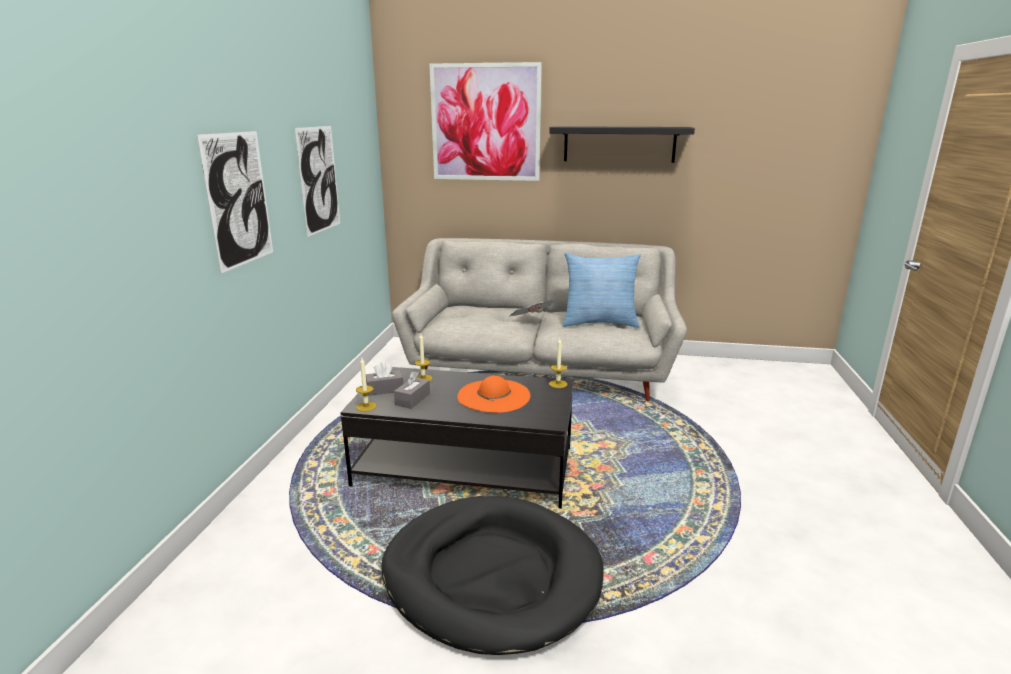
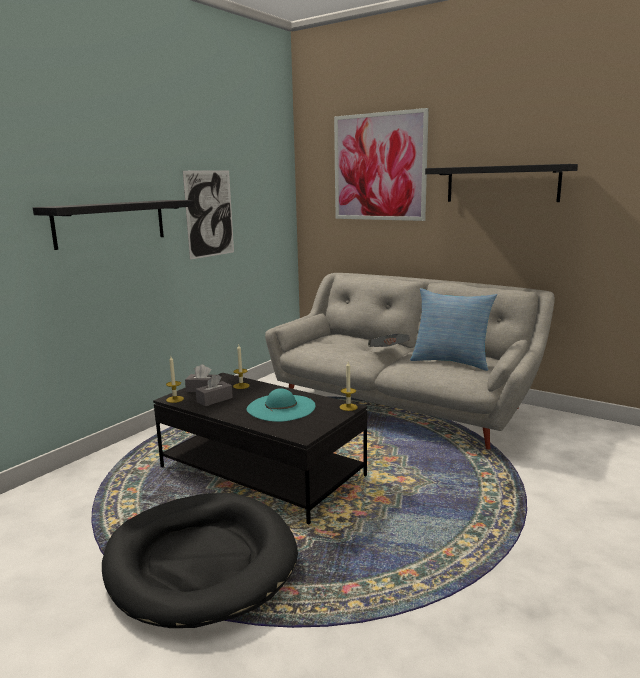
camera: 25 degrees right, 5 degrees down
picture [197,131,273,273] -> black shelf [33,200,194,250]
orange hat [457,376,530,413] -> turquoise hat [247,388,316,422]

